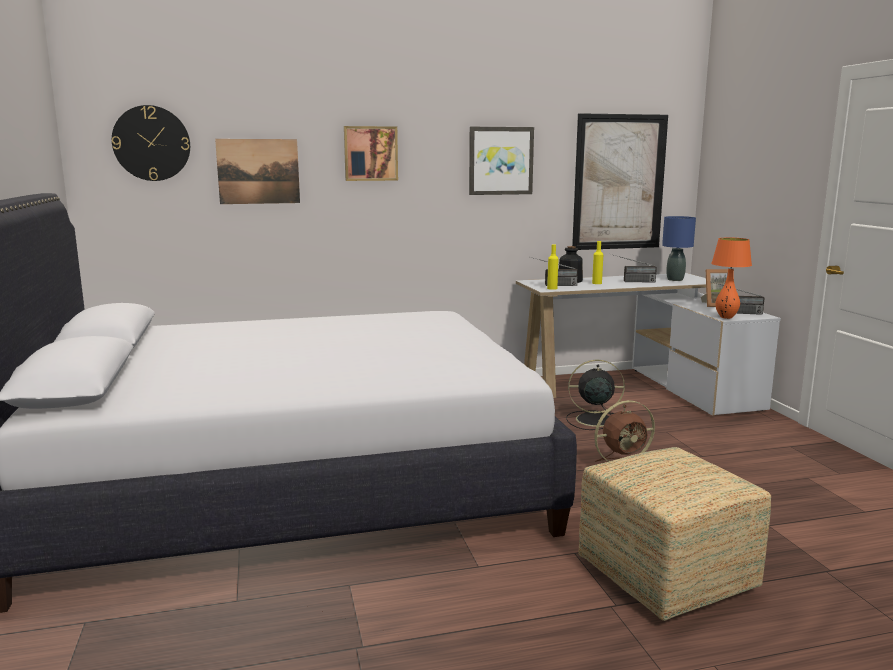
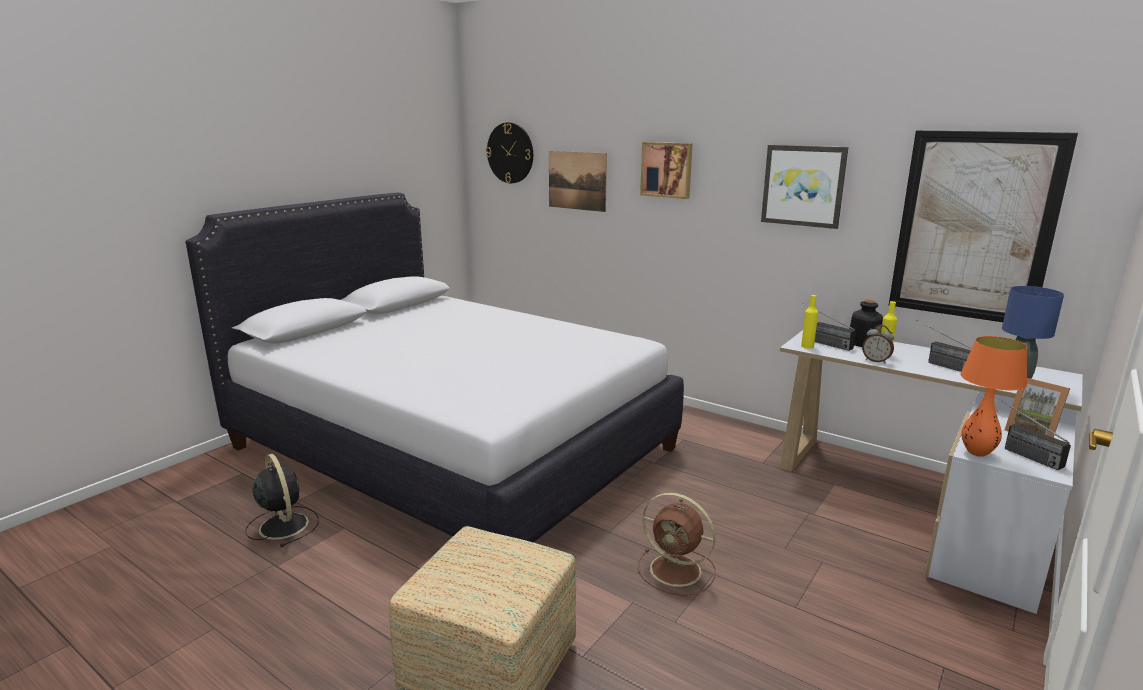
camera: 50 degrees right, 5 degrees up
black fan [566,360,625,430] -> black fan moved to [245,454,319,547]
none -> alarm clock [862,325,894,363]

